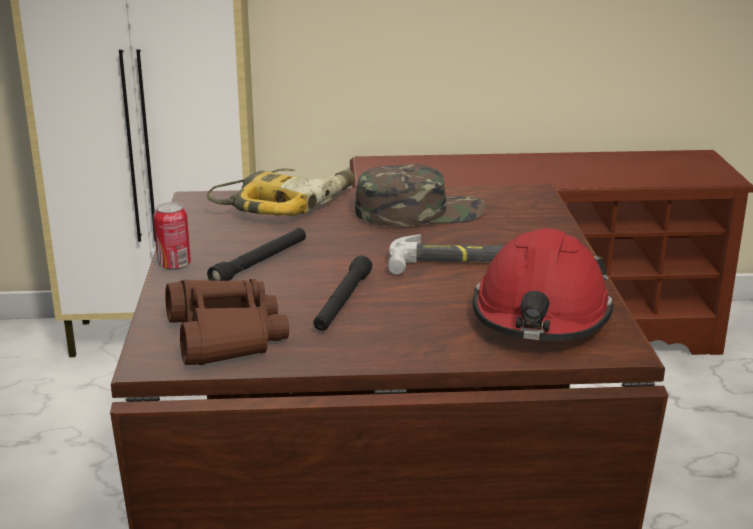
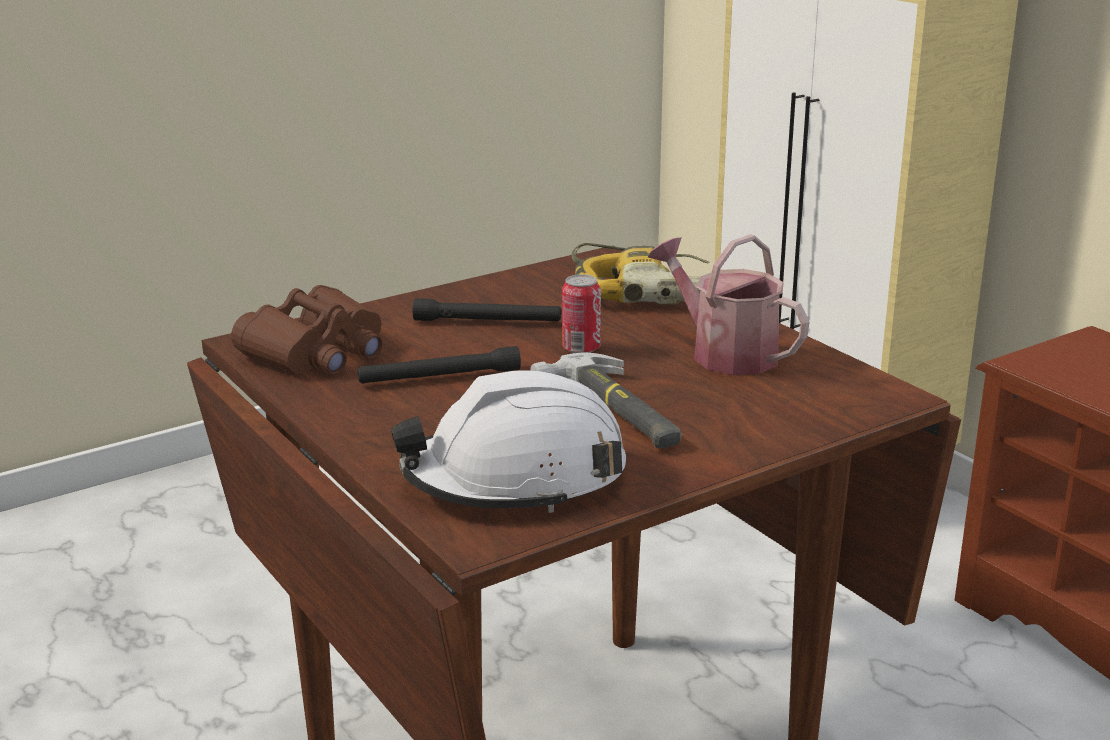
camera: 60 degrees right, 0 degrees up
can [153,202,191,270] -> can moved to [562,274,601,353]
green cap [355,164,485,226] -> watering can [648,234,810,375]
red hard hat [472,228,614,341] -> white hard hat [391,370,626,513]

